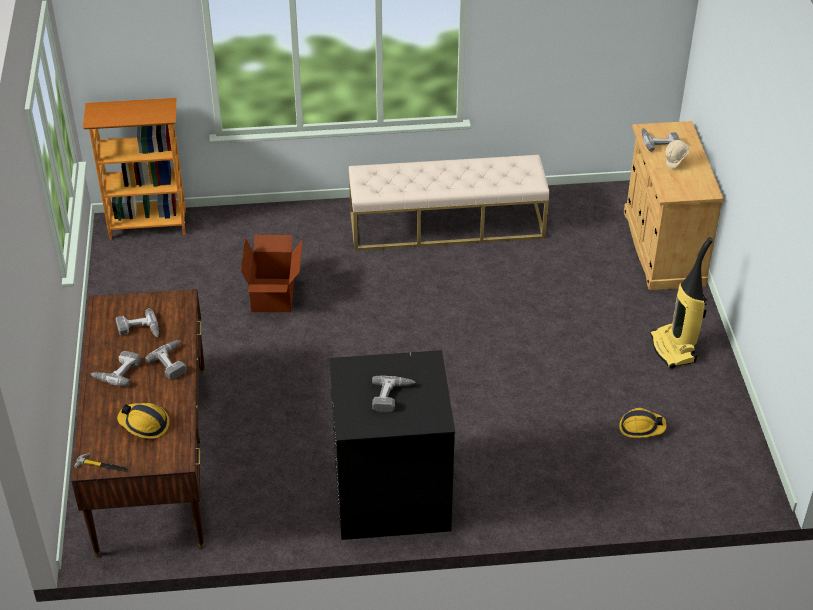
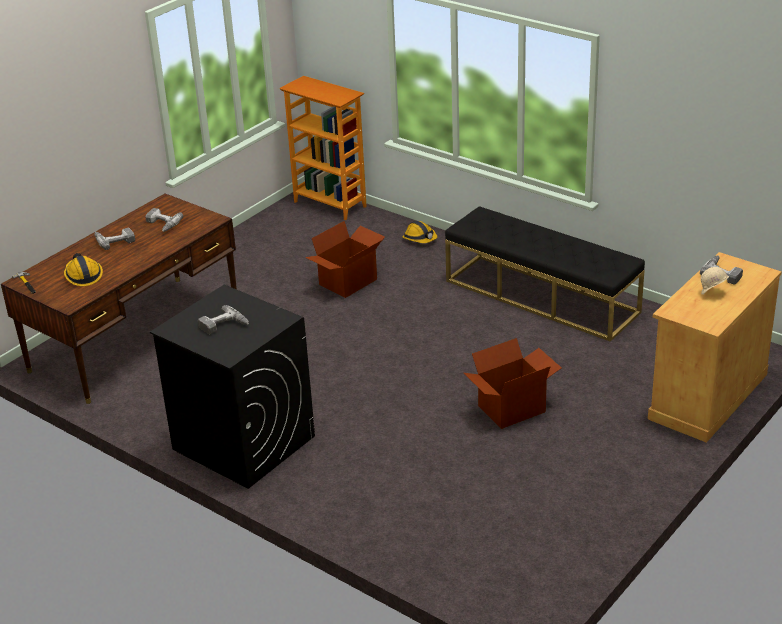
camera: 45 degrees right, 10 degrees down
power drill [145,340,187,380] -> none
beige bench [349,155,549,251] -> black bench [445,206,645,341]
hard hat [619,408,667,438] -> hard hat moved to [403,221,437,243]
vacuum cleaner [650,237,713,369] -> none
none -> cardboard box [464,338,561,429]

